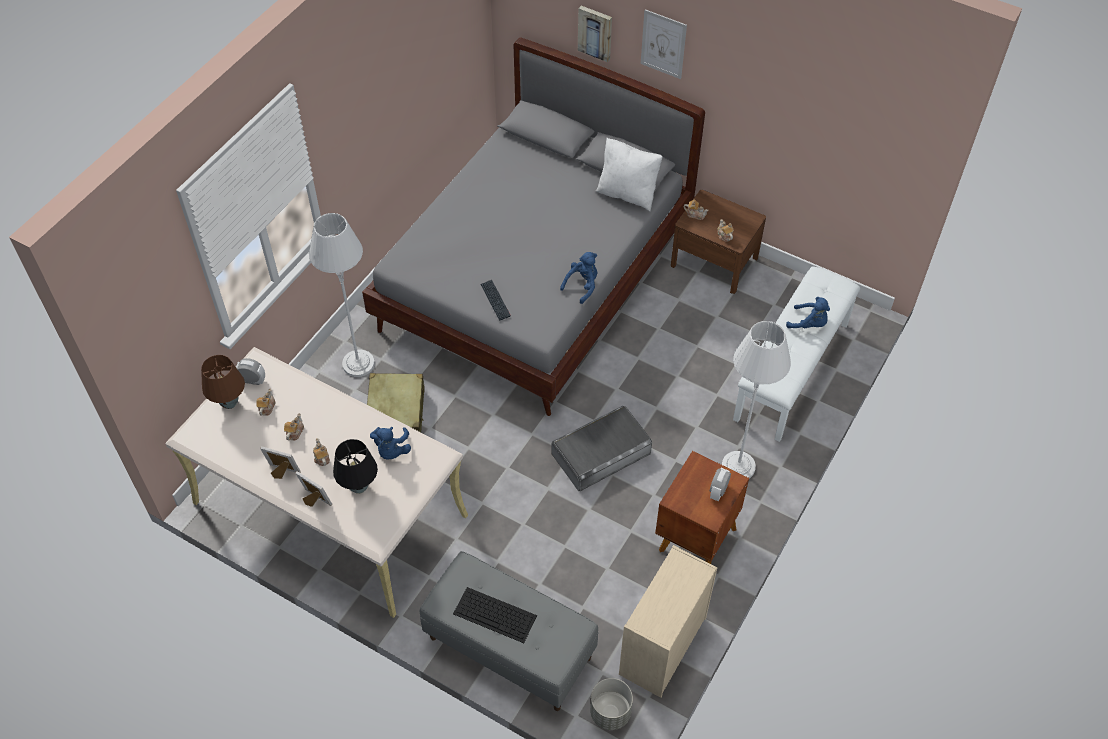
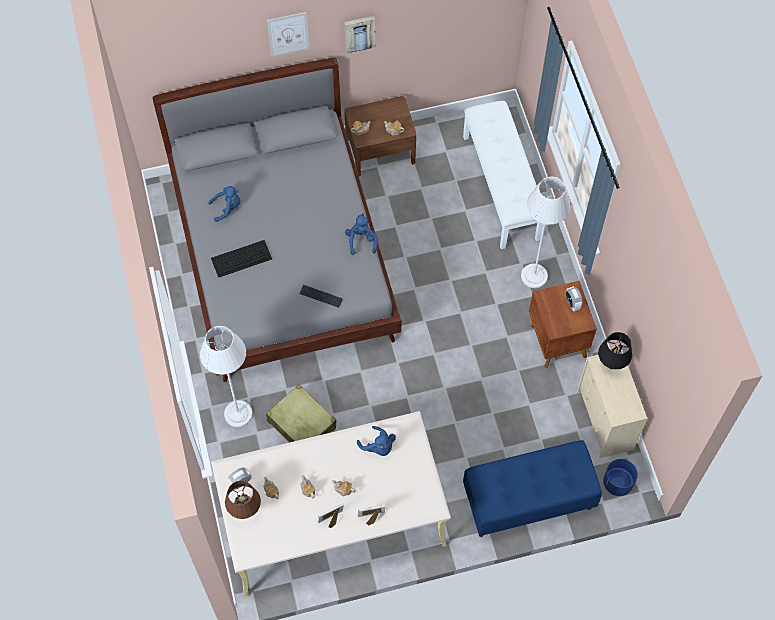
camera: 45 degrees left, 10 degrees up
black table lamp [333,439,378,494] -> black table lamp moved to [598,332,632,369]
grey bench [420,551,599,711] -> blue bench [463,440,602,537]
keyboard [453,587,537,643] -> keyboard moved to [211,240,272,278]
grey storage box [552,406,652,491] -> none
picture [578,6,612,62] -> picture moved to [344,16,376,54]
grey planter [590,678,633,730] -> blue planter [603,459,638,496]
white pillow [596,138,663,211] -> none
blue plush toy [786,297,830,328] -> blue plush toy moved to [208,186,240,222]

